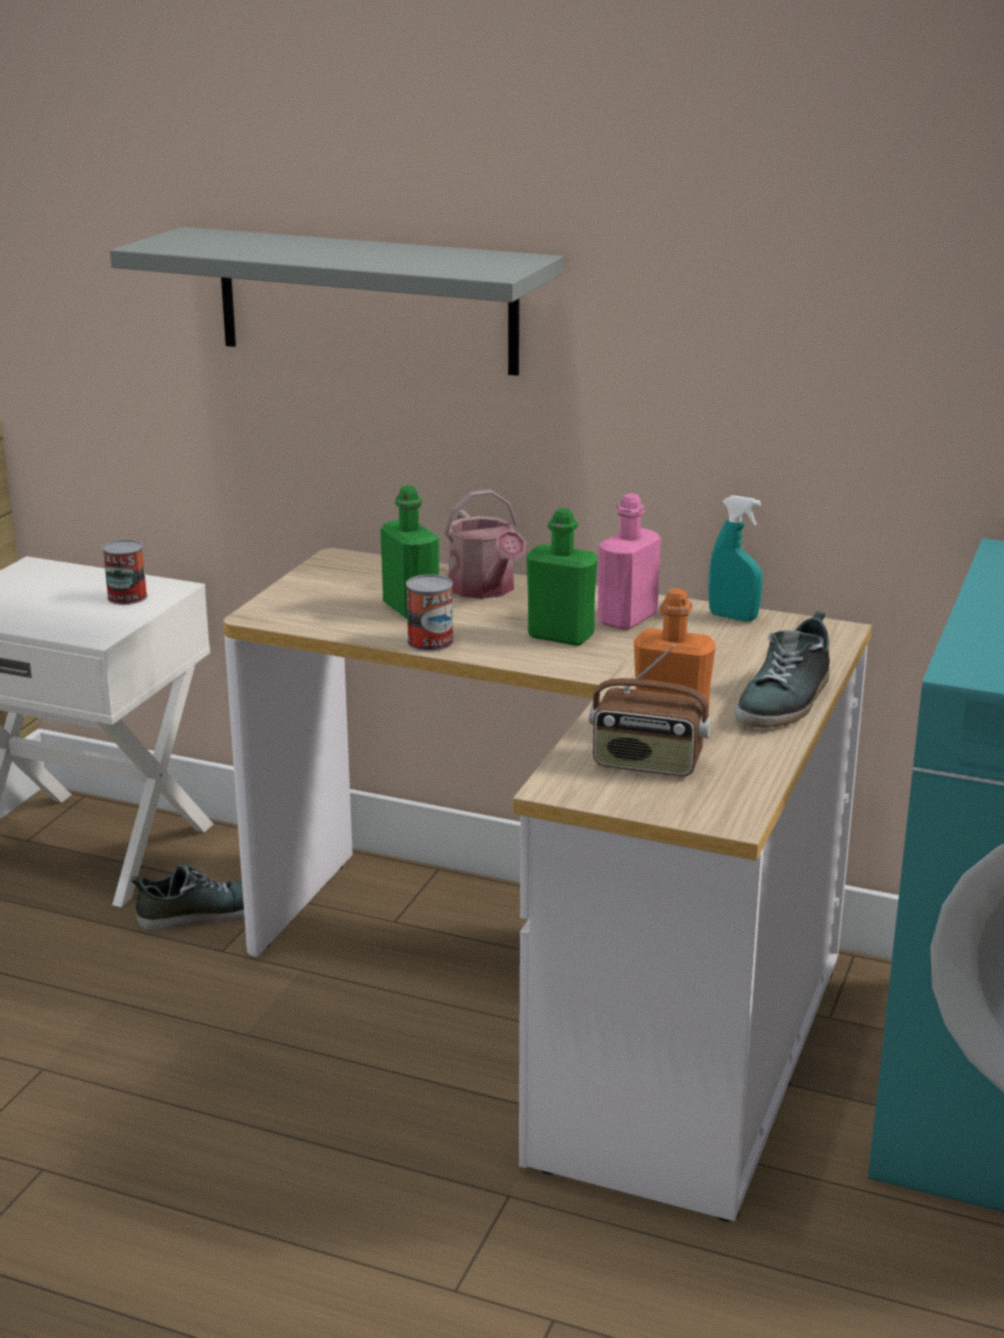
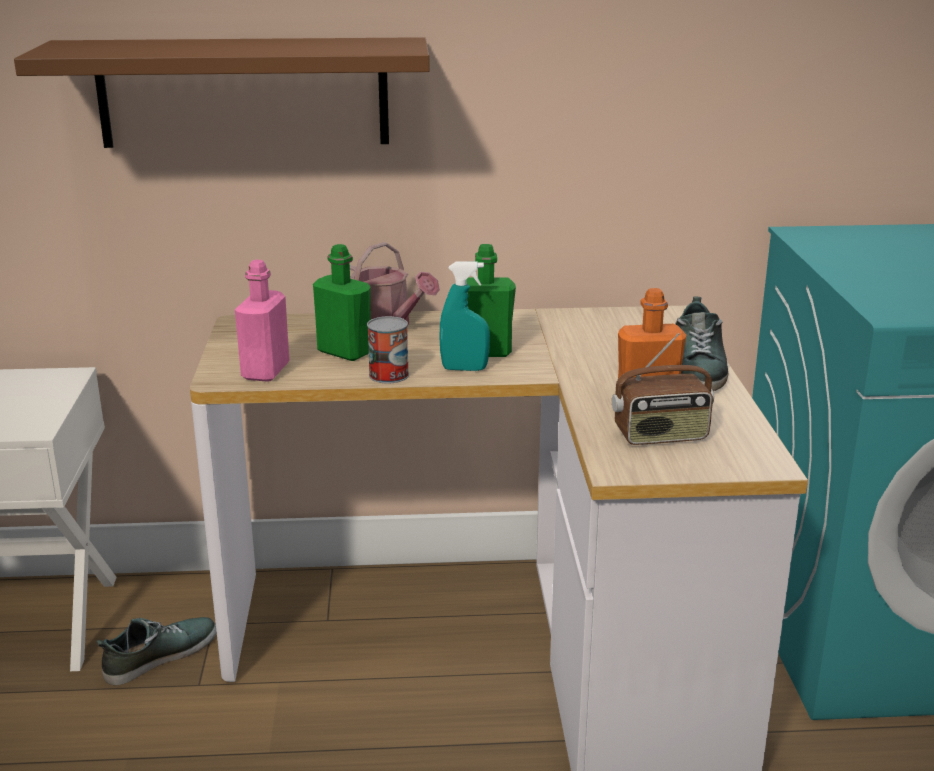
camera: 25 degrees left, 0 degrees up
can [102,540,147,605] -> none
grey shelf [110,227,563,376] -> brown shelf [14,37,430,148]
pink bottle [598,493,661,630] -> pink bottle moved to [235,260,290,382]
turquoise spray bottle [708,495,763,621] -> turquoise spray bottle moved to [439,261,490,371]

